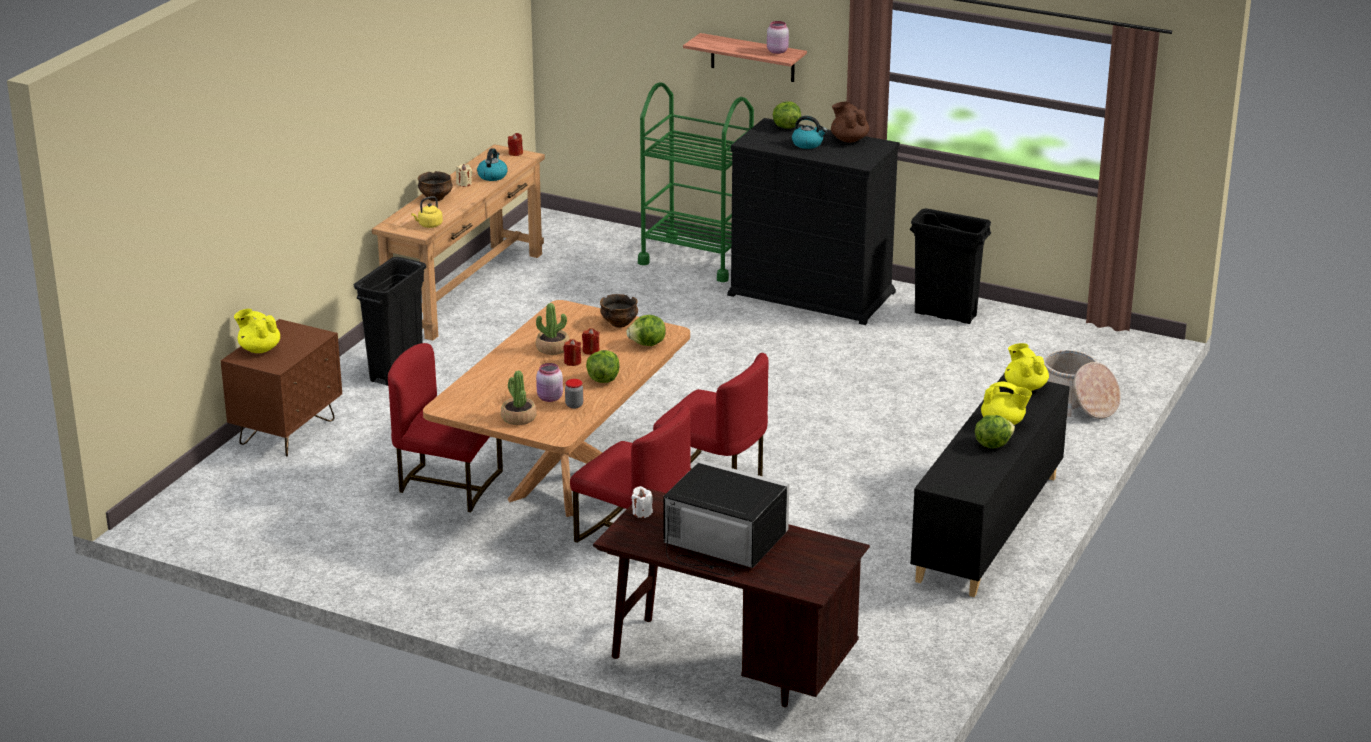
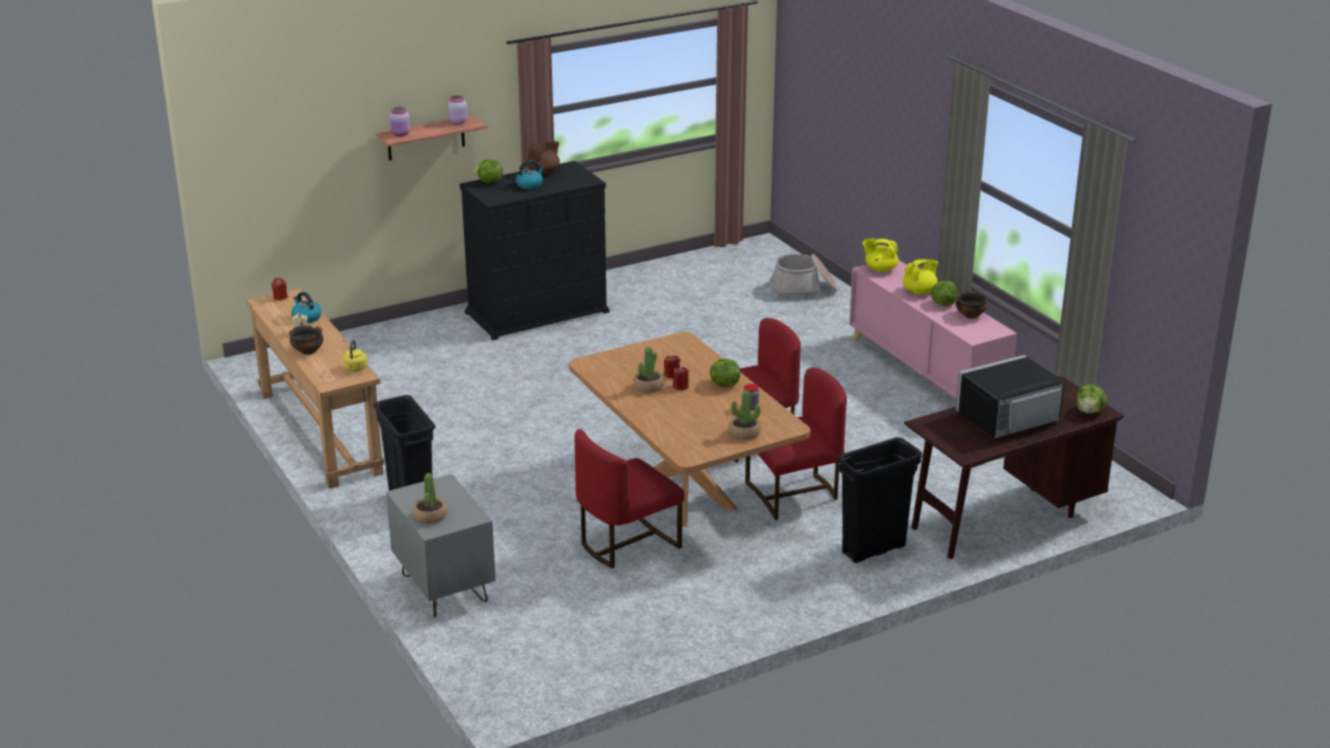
camera: 55 degrees left, 0 degrees up
brown nightstand [221,319,342,457] -> grey nightstand [386,474,496,618]
yellow teapot [234,309,280,353] -> potted plant [413,473,447,524]
pink jar [536,363,563,402] -> pink jar moved to [390,107,410,136]
bowl [600,294,638,328] -> bowl moved to [956,291,987,319]
lettuce [626,315,666,346] -> lettuce moved to [1076,384,1107,414]
white candle [631,486,653,518] -> none
green cart [638,82,754,282] -> none
brown teapot [831,101,869,143] -> brown teapot turned 135 degrees clockwise [527,141,560,174]
black trash can [910,208,991,324] -> black trash can moved to [837,437,922,563]
black cabinet [910,373,1070,597] -> pink cabinet [849,260,1017,399]

